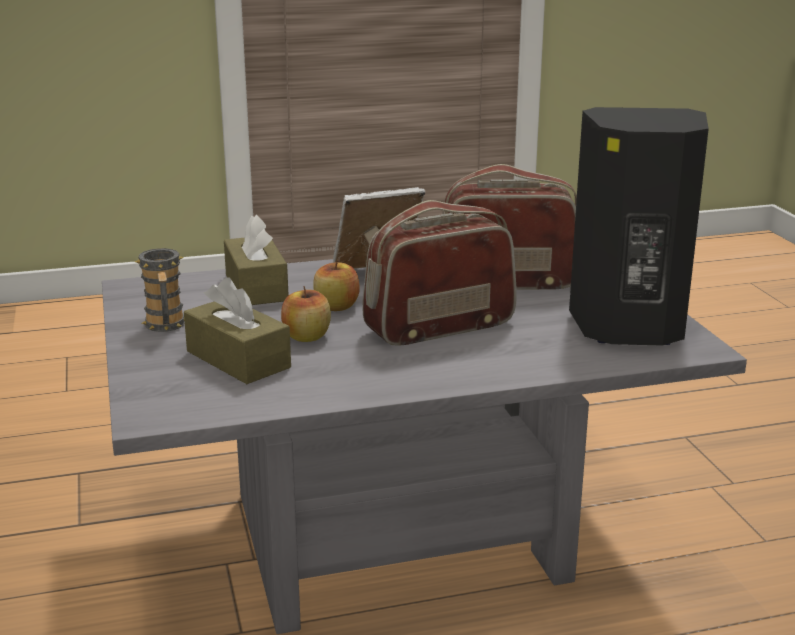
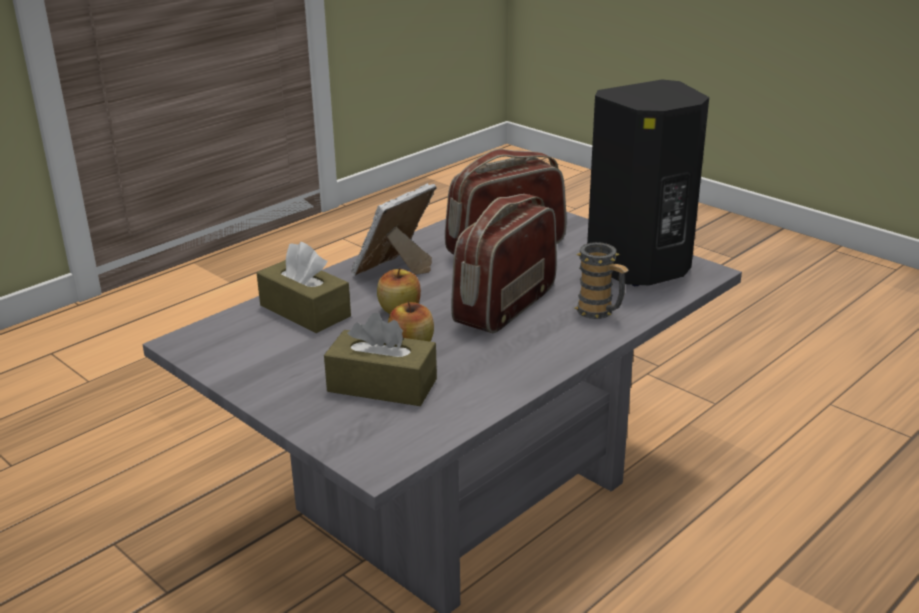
camera: 30 degrees left, 5 degrees up
mug [135,248,185,332] -> mug moved to [574,242,628,319]

